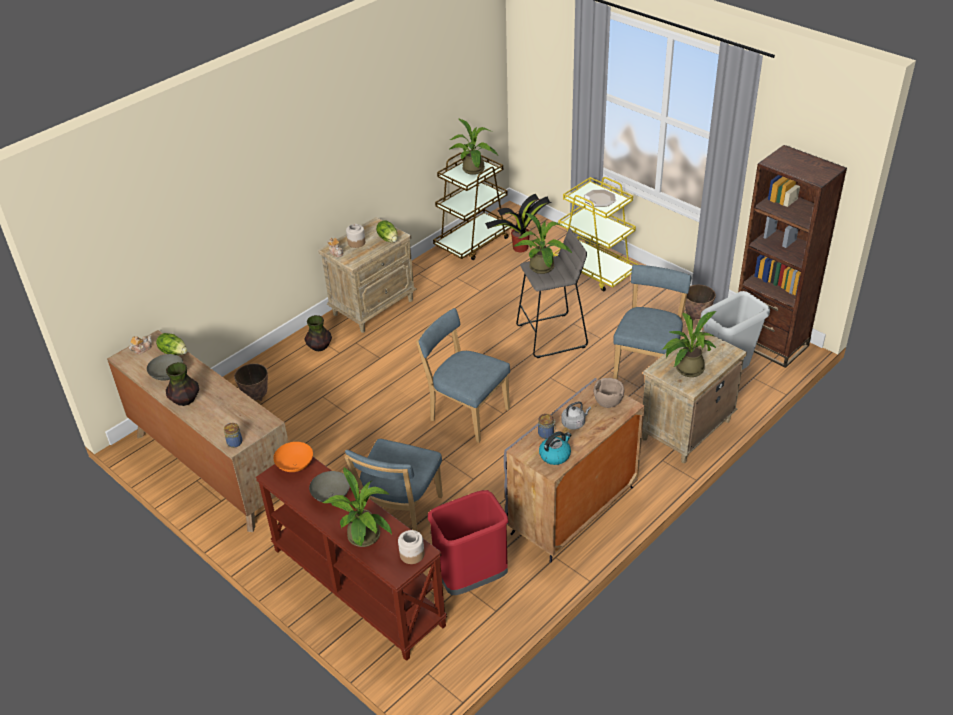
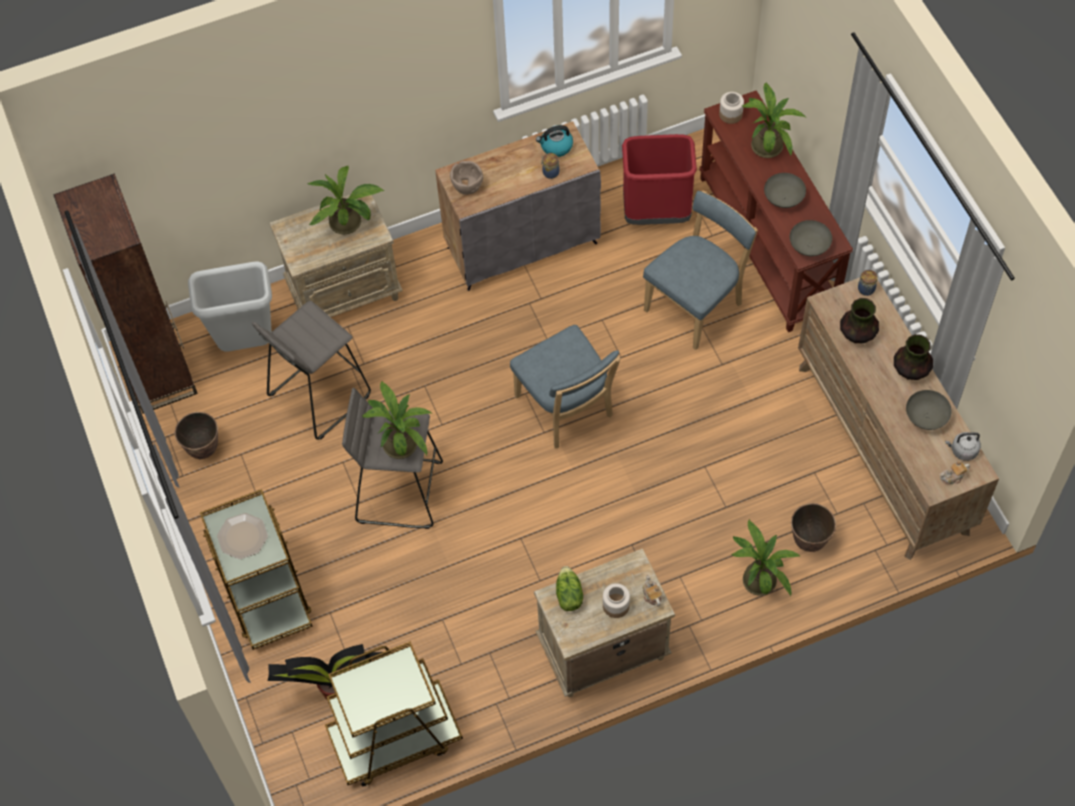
camera: 155 degrees left, 20 degrees up
lettuce [156,333,188,355] -> none
orange bowl [273,442,313,472] -> grey bowl [790,220,832,256]
vase [305,315,332,351] -> vase moved to [840,298,879,343]
potted plant [450,119,498,175] -> potted plant moved to [732,519,801,596]
yellow cart [553,177,639,291] -> brown cart [200,489,313,650]
grey kettle [561,401,591,430] -> grey kettle moved to [945,432,981,461]
blue chair [613,265,691,379] -> grey stool [252,301,371,440]

